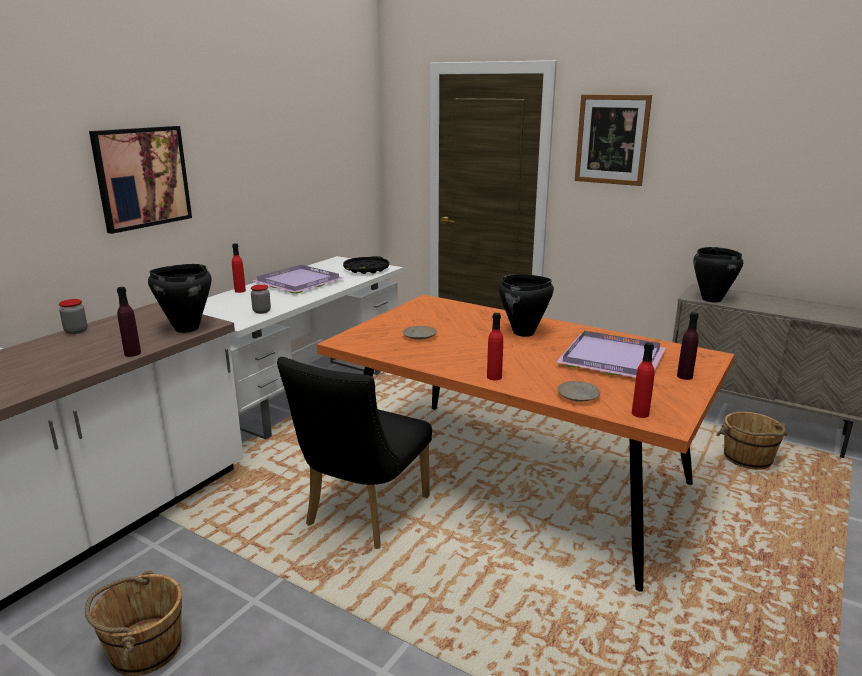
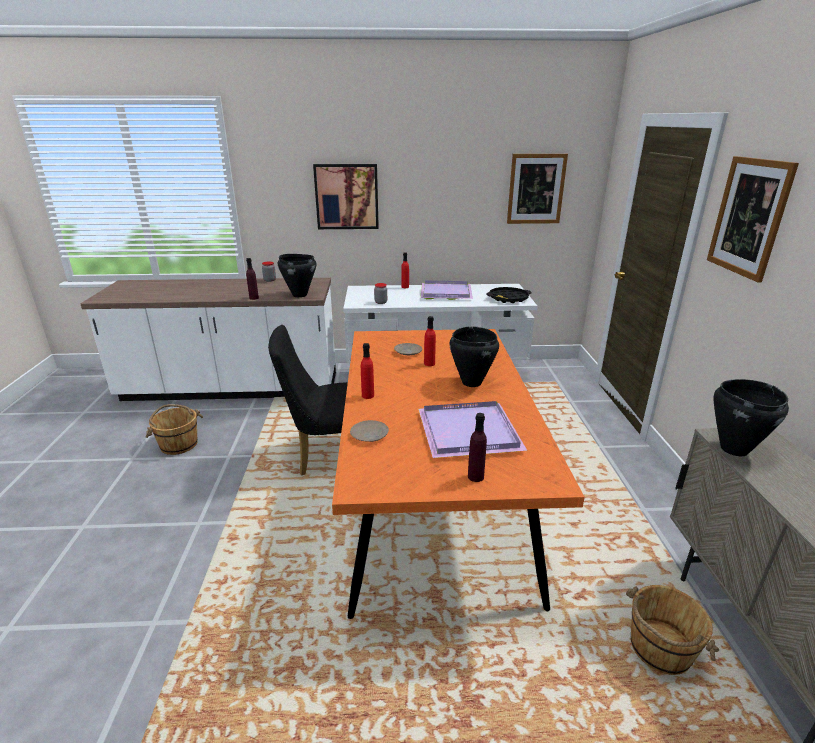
camera: 55 degrees right, 5 degrees up
red bottle [632,342,655,418] -> red bottle moved to [424,316,436,366]
none -> picture [507,154,568,224]

